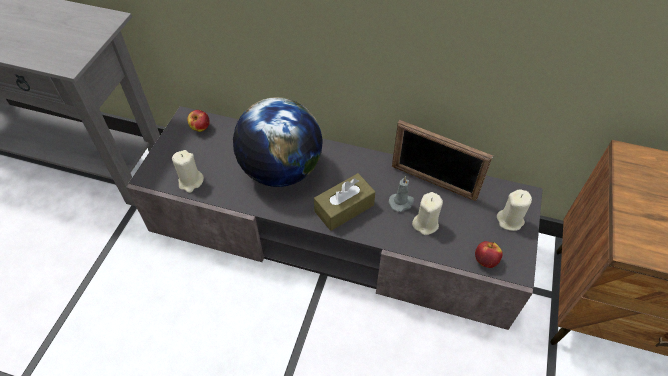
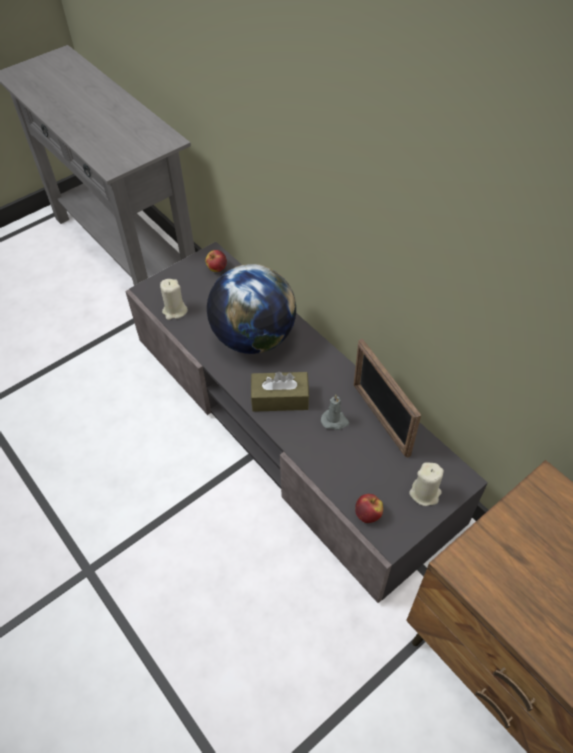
camera: 35 degrees right, 0 degrees up
beige candle [412,192,443,235] -> none

